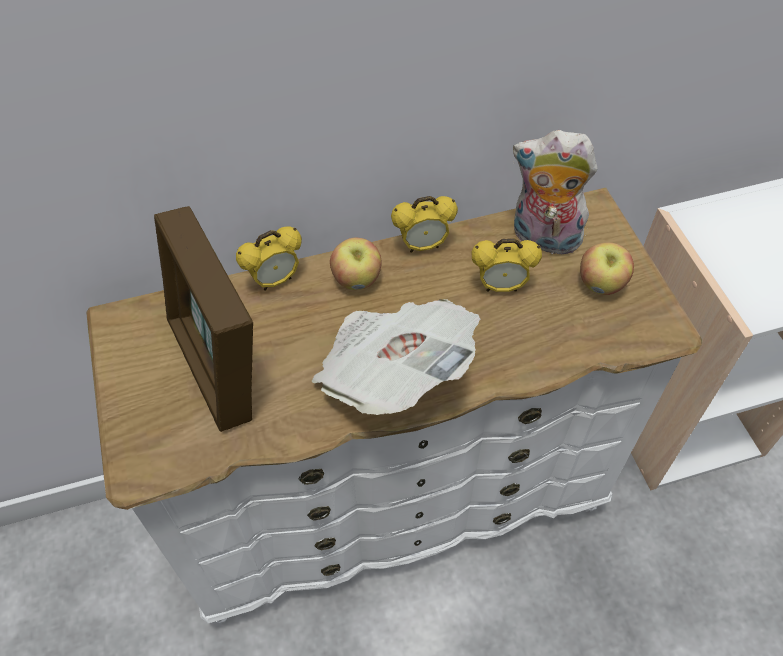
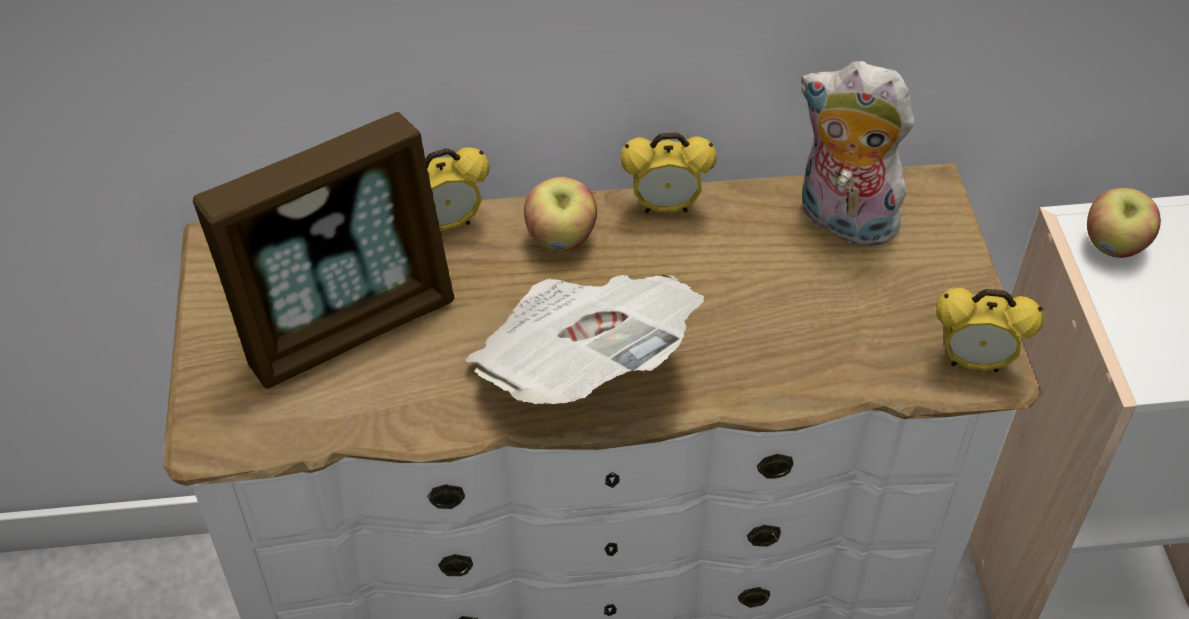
camera: 10 degrees right, 5 degrees down
picture frame [154,206,253,432] -> picture frame turned 105 degrees counterclockwise [193,112,454,389]
alarm clock [471,238,542,292] -> alarm clock moved to [936,288,1044,372]
apple [580,242,634,295] -> apple moved to [1087,188,1161,258]

